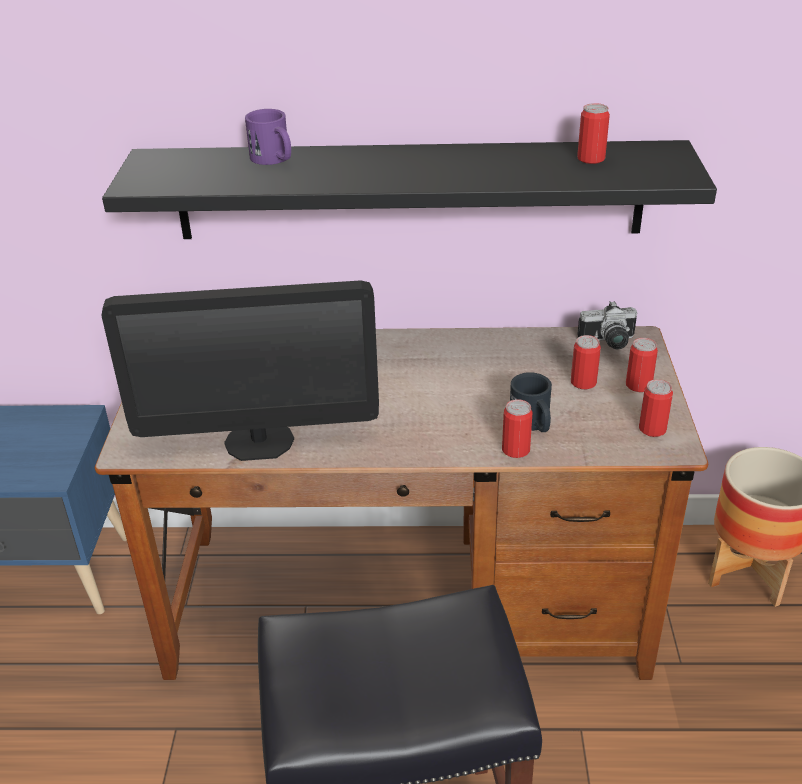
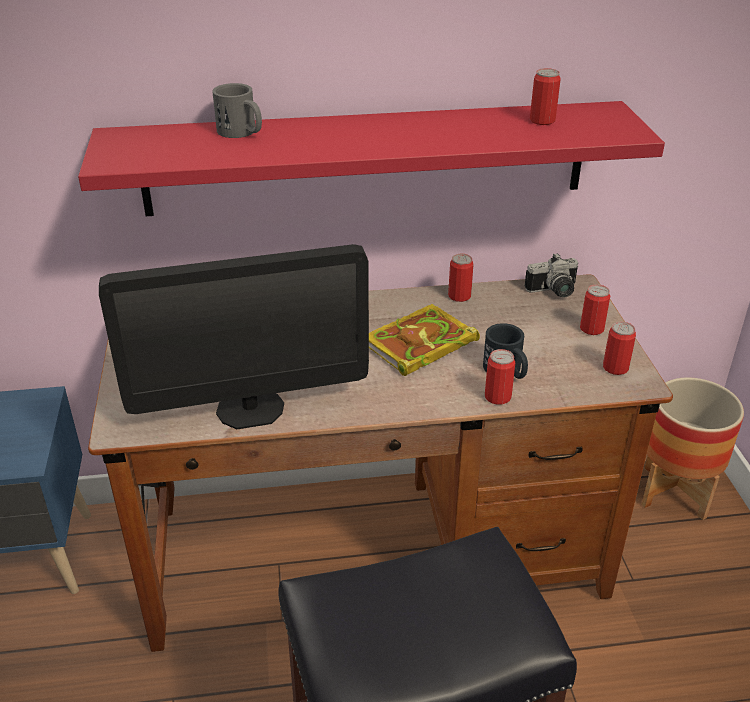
camera: 10 degrees left, 0 degrees up
black shelf [102,140,717,239] -> red shelf [78,101,665,216]
purple mug [245,109,291,165] -> grey mug [212,83,262,138]
can [571,335,601,389] -> can moved to [448,254,473,302]
none -> book [369,304,480,376]

